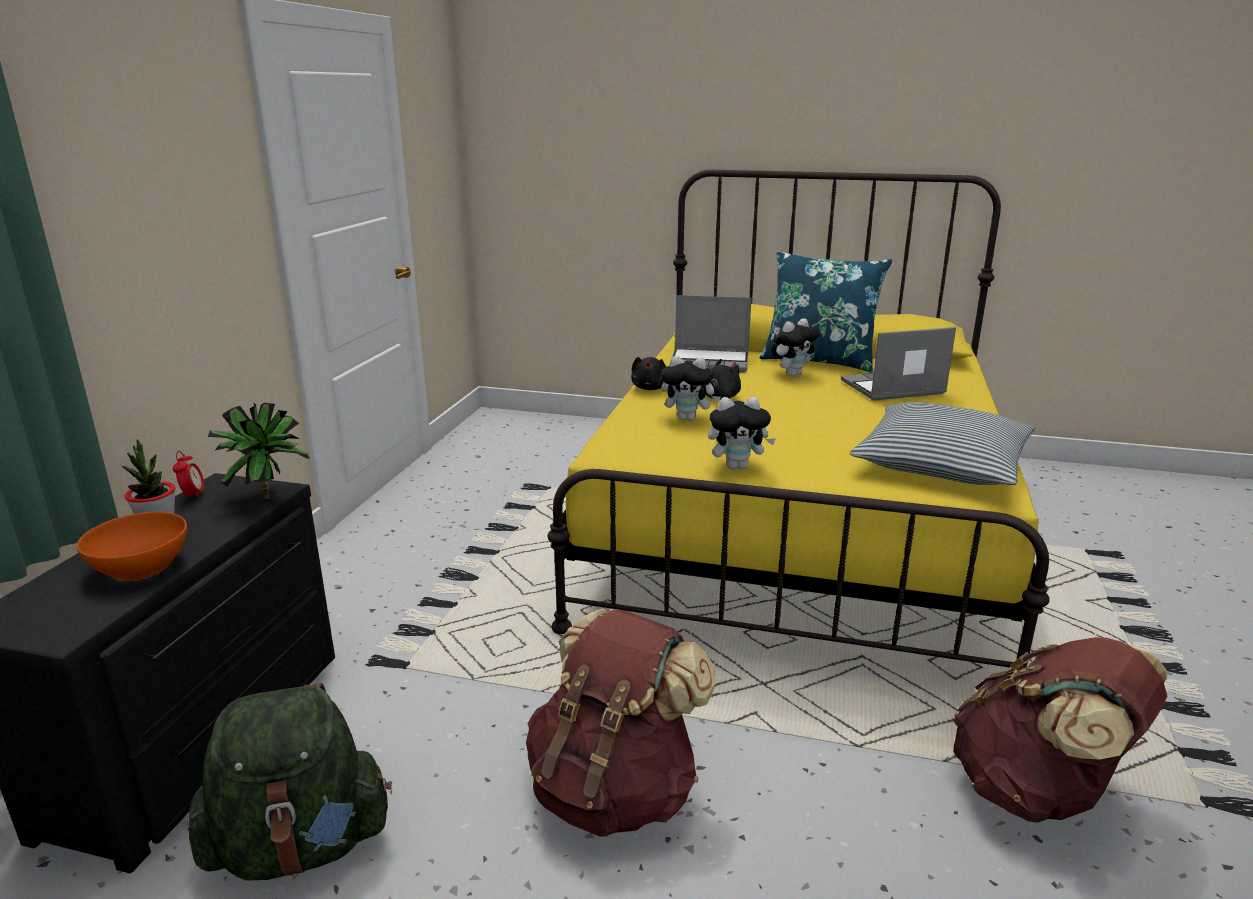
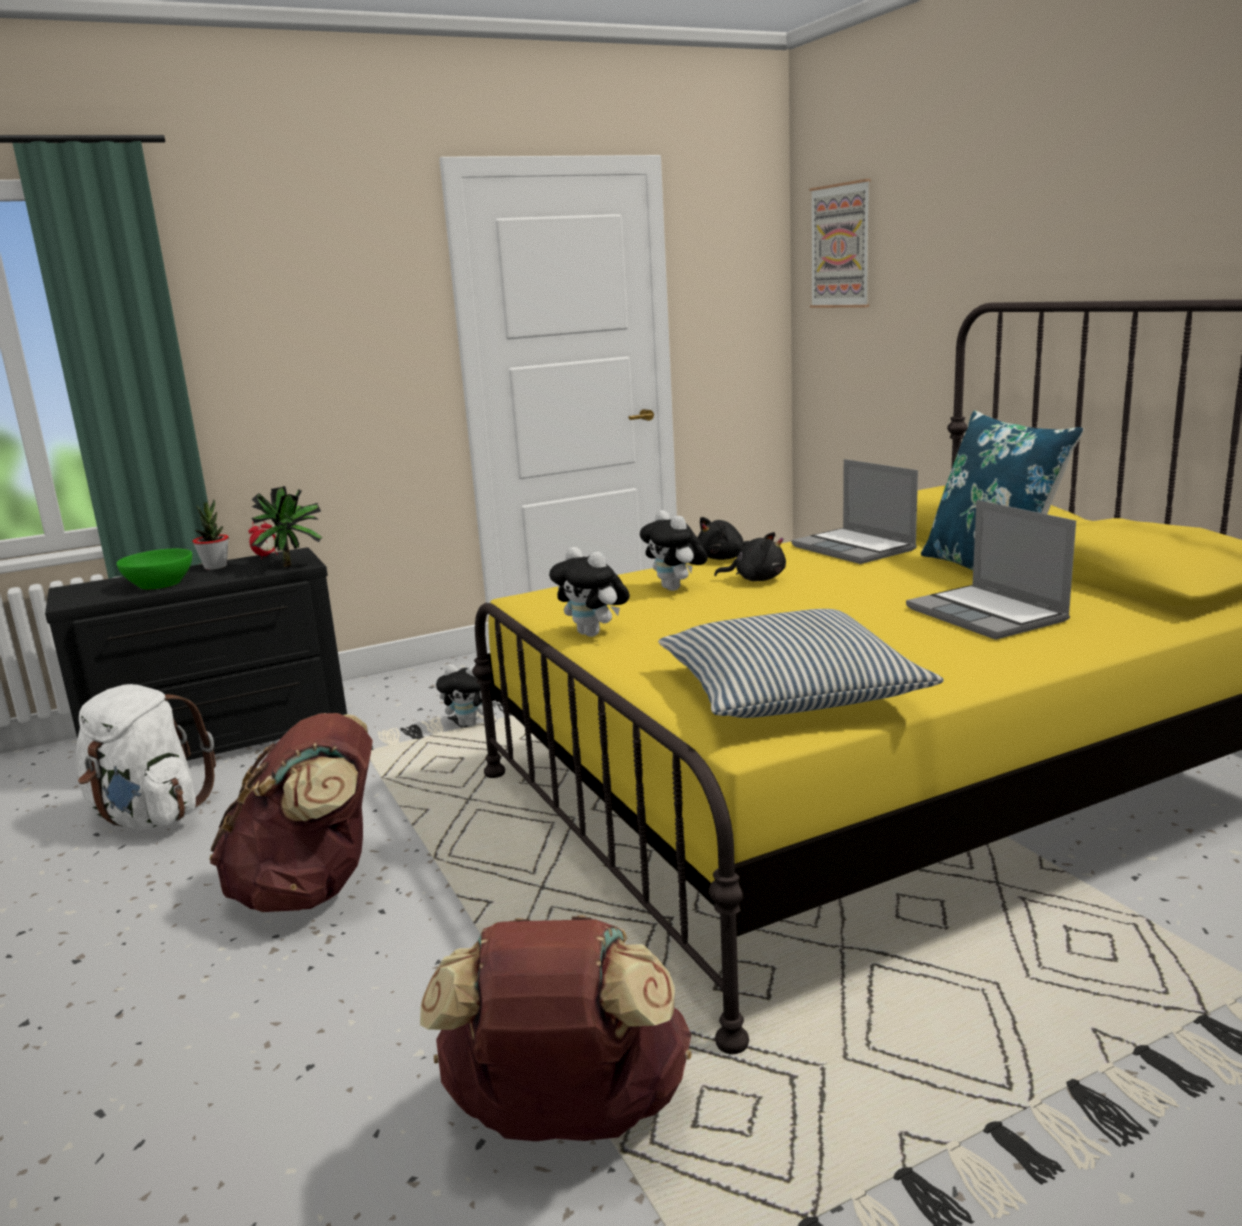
camera: 50 degrees right, 5 degrees down
orange bowl [77,512,187,581] -> green bowl [117,549,192,589]
green backpack [188,683,392,881] -> white backpack [76,684,216,829]
plush toy [771,318,819,376] -> plush toy moved to [436,664,497,726]
laptop [841,327,956,401] -> laptop turned 150 degrees counterclockwise [906,500,1076,640]
none -> picture [810,179,871,308]

